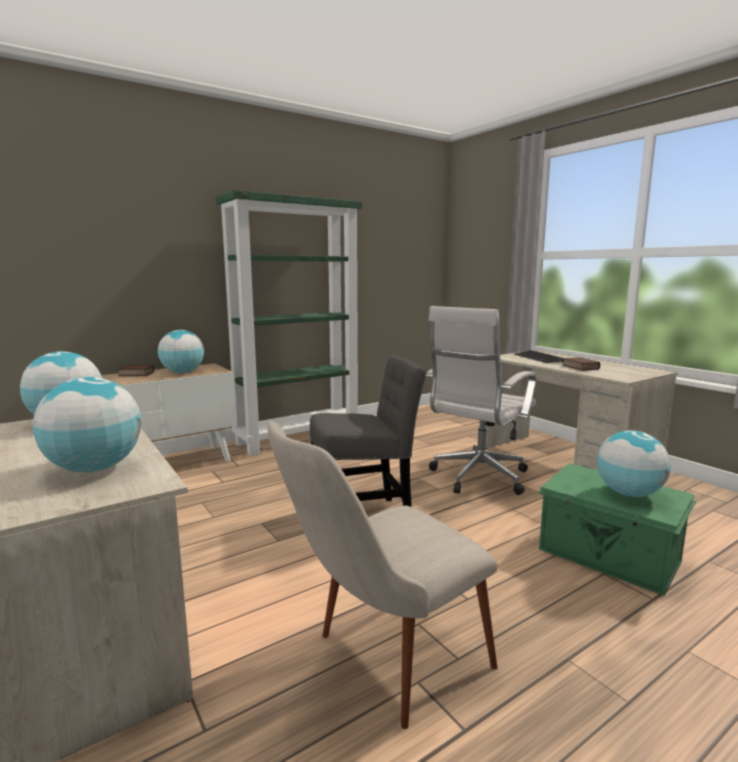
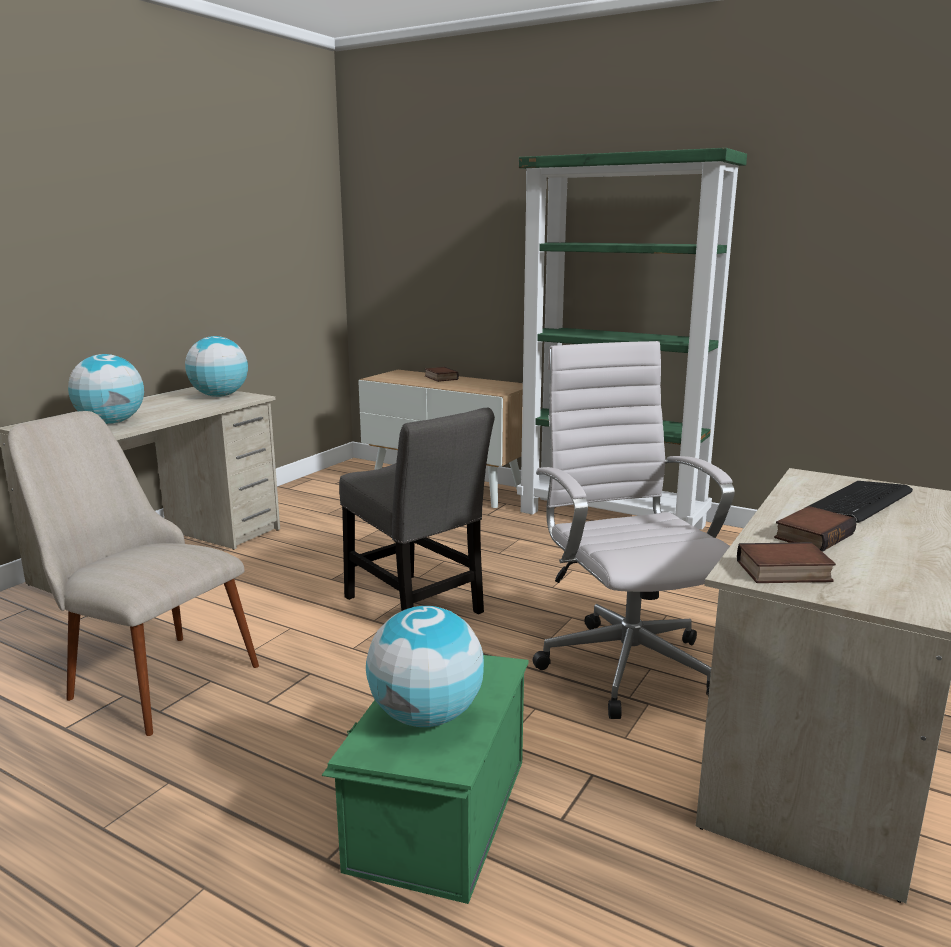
camera: 65 degrees right, 5 degrees up
globe [158,330,204,373] -> none
white office chair [426,306,536,495] -> white office chair turned 60 degrees clockwise [532,341,735,719]
none -> book [737,542,836,583]

